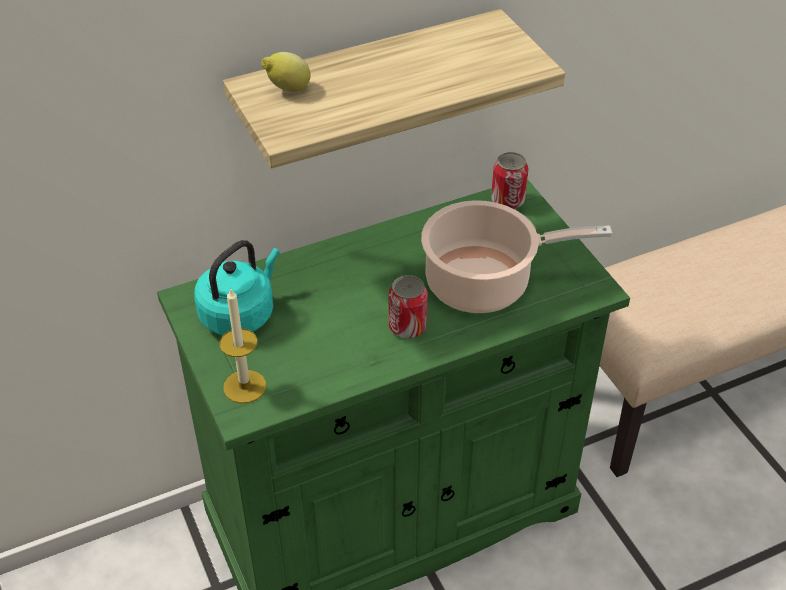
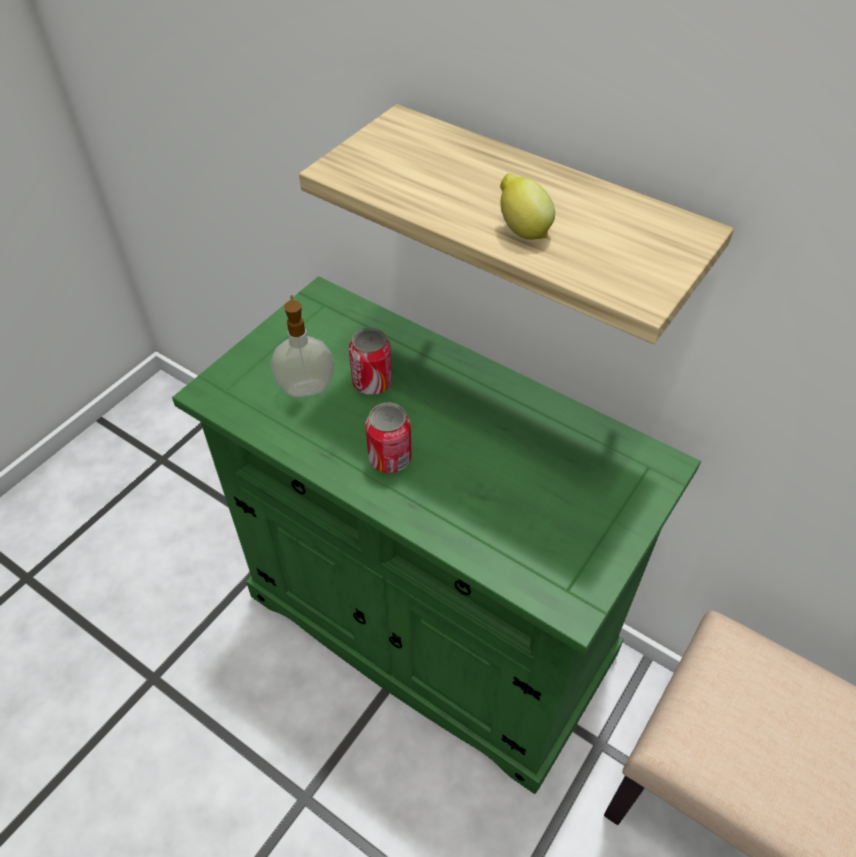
camera: 60 degrees right, 5 degrees up
turquoise kettle [194,240,280,335] -> none
candle [219,287,266,403] -> none
lemon [261,52,311,92] -> lemon moved to [500,174,555,240]
cooking pot [421,200,612,313] -> none
can [491,152,529,209] -> can moved to [349,328,392,395]
none -> soap dispenser [271,295,334,397]

